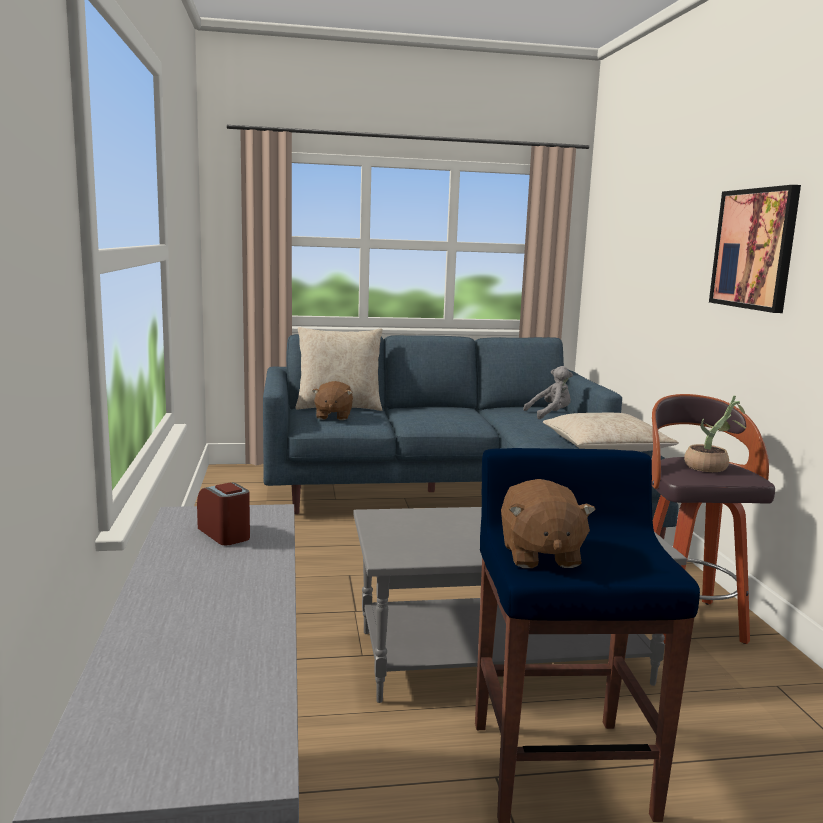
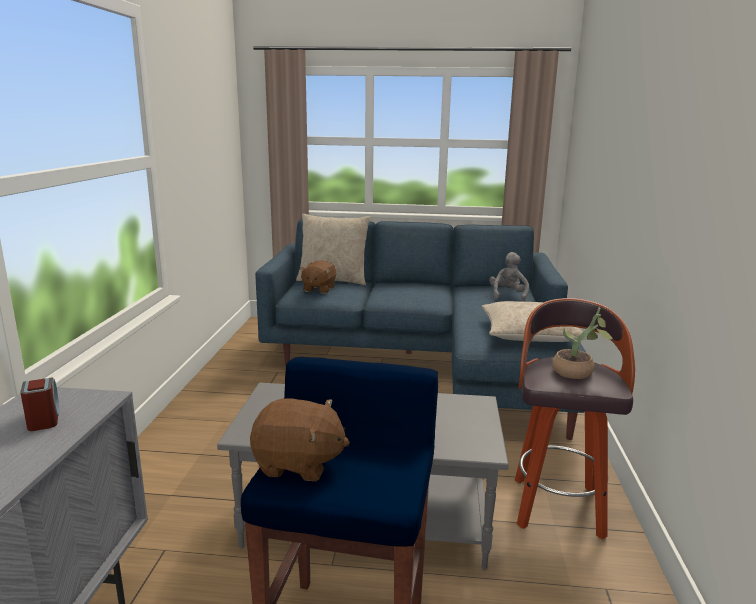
camera: 15 degrees right, 5 degrees up
brown plush toy [501,479,596,568] -> brown plush toy turned 90 degrees counterclockwise [250,398,350,481]
grey plush toy [523,366,573,419] -> grey plush toy turned 75 degrees counterclockwise [489,252,529,302]
picture [709,185,801,313] -> none

